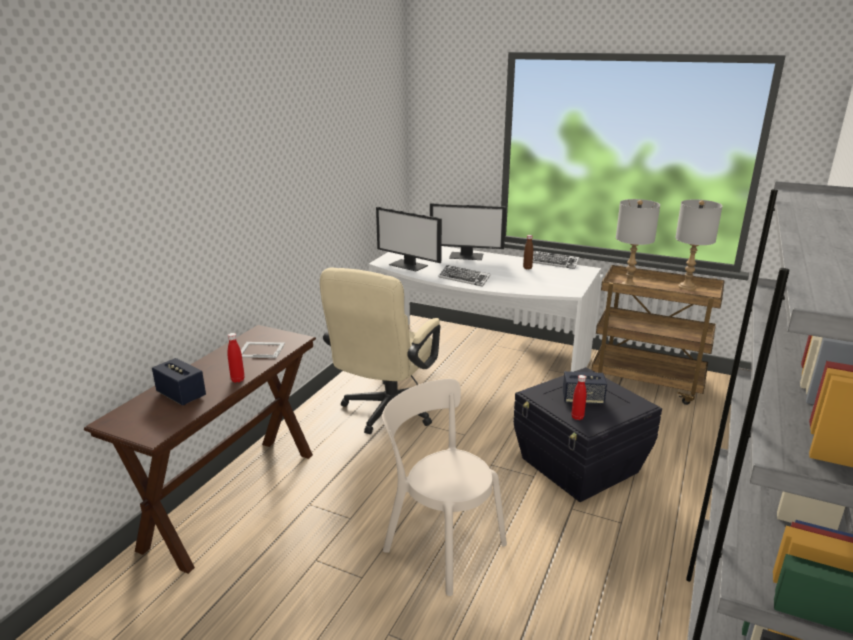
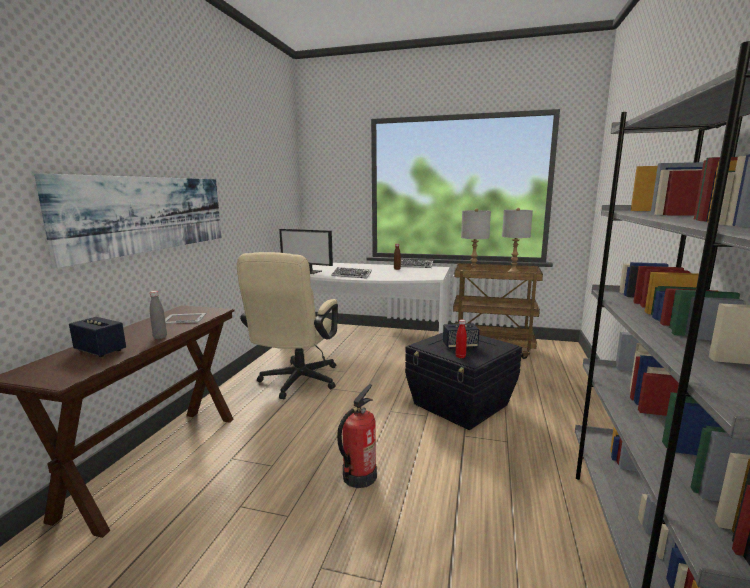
camera: 10 degrees left, 10 degrees down
red bottle [228,333,245,383] -> grey bottle [150,291,167,339]
beige chair [382,379,507,596] -> fire extinguisher [337,384,377,488]
monitor [430,203,506,260] -> none
none -> picture [34,173,222,268]

